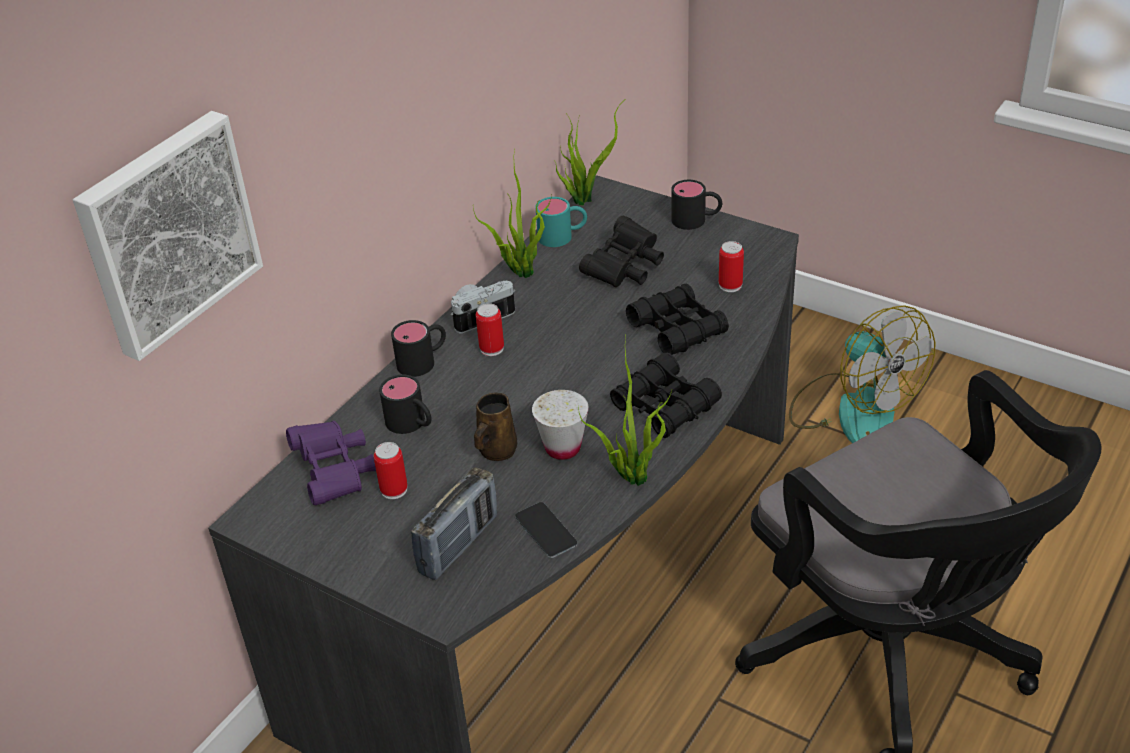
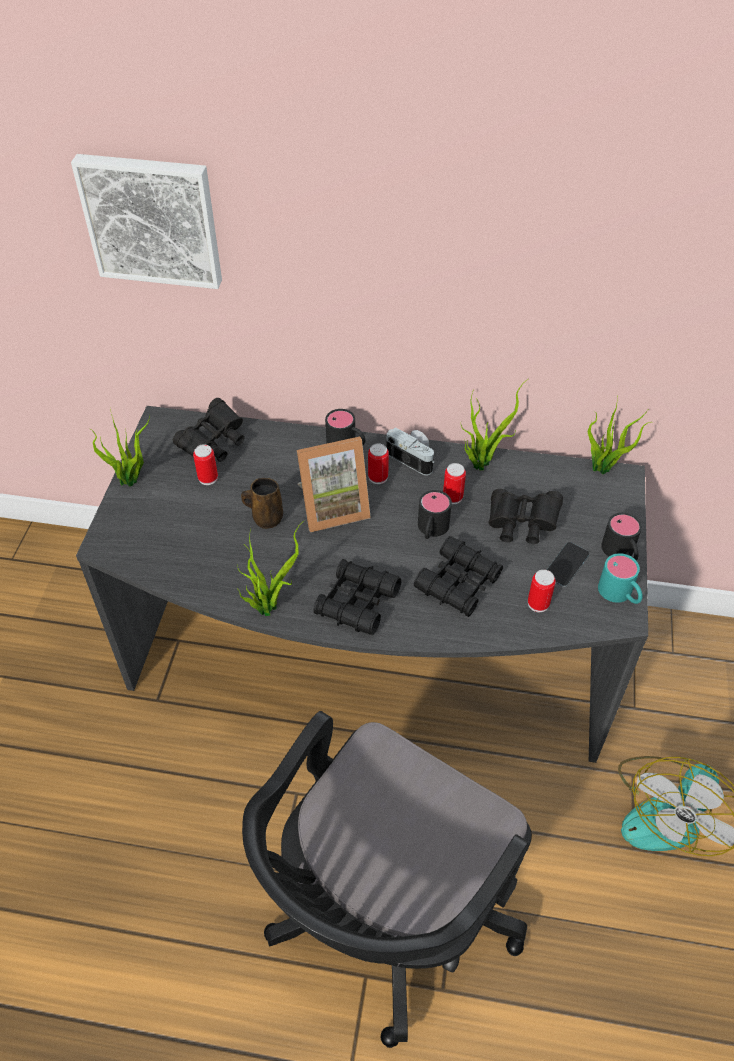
camera: 65 degrees right, 10 degrees up
purple binoculars [286,421,376,505] -> black binoculars [173,398,245,462]
black mug [379,374,432,434] -> black mug moved to [418,490,452,539]
radio [411,467,497,580] -> none
phone [515,502,577,558] -> phone moved to [547,542,589,587]
white cup [532,390,589,460] -> none
turquoise mug [535,197,587,247] -> turquoise mug moved to [598,553,643,604]
none -> potted plant [90,409,150,487]
none -> picture frame [297,436,371,532]
none -> can [443,463,466,504]

